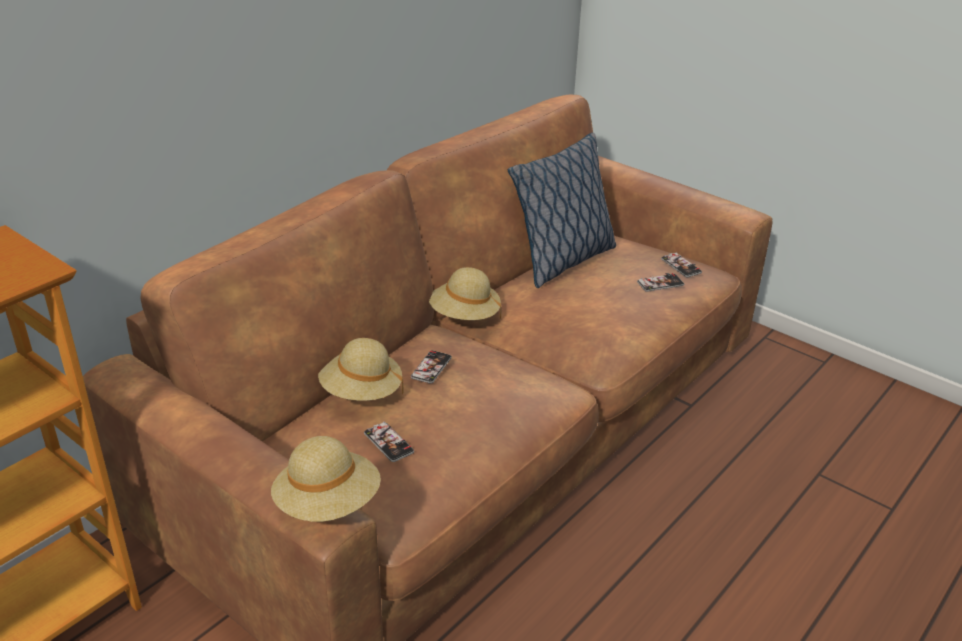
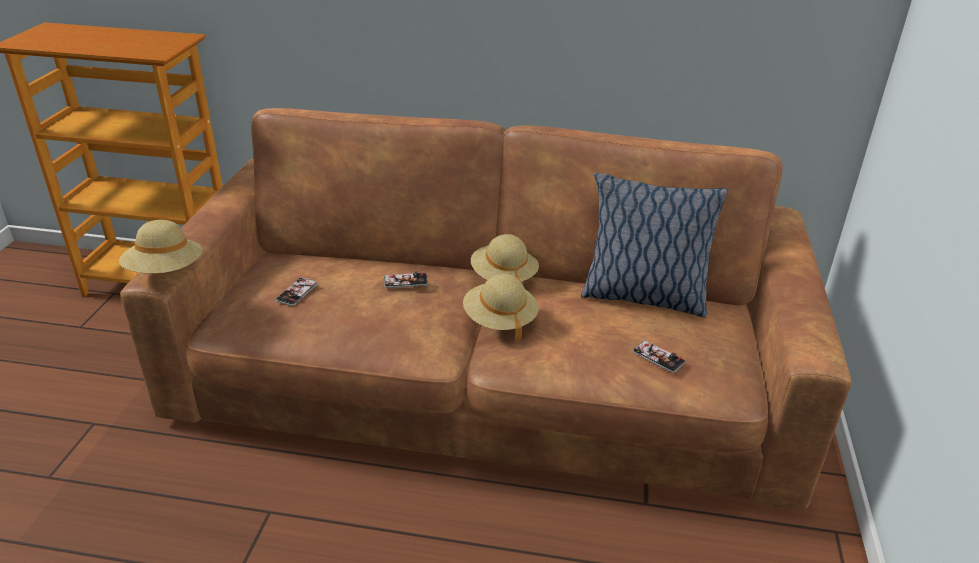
camera: 60 degrees right, 0 degrees up
beige hat [318,338,404,401] -> beige hat moved to [463,274,539,341]
phone [661,252,702,277] -> none

